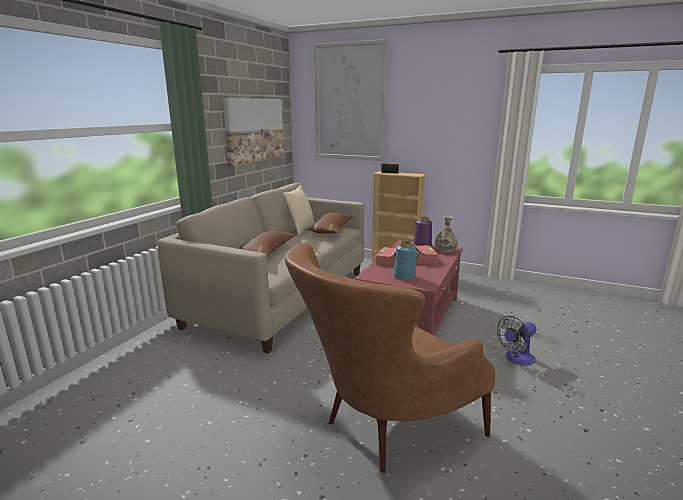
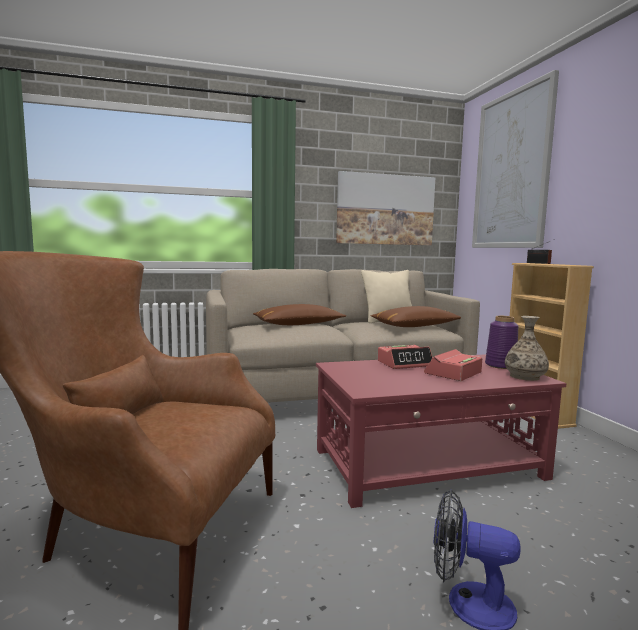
camera: 50 degrees right, 10 degrees down
blue vase [394,241,416,280] -> none

